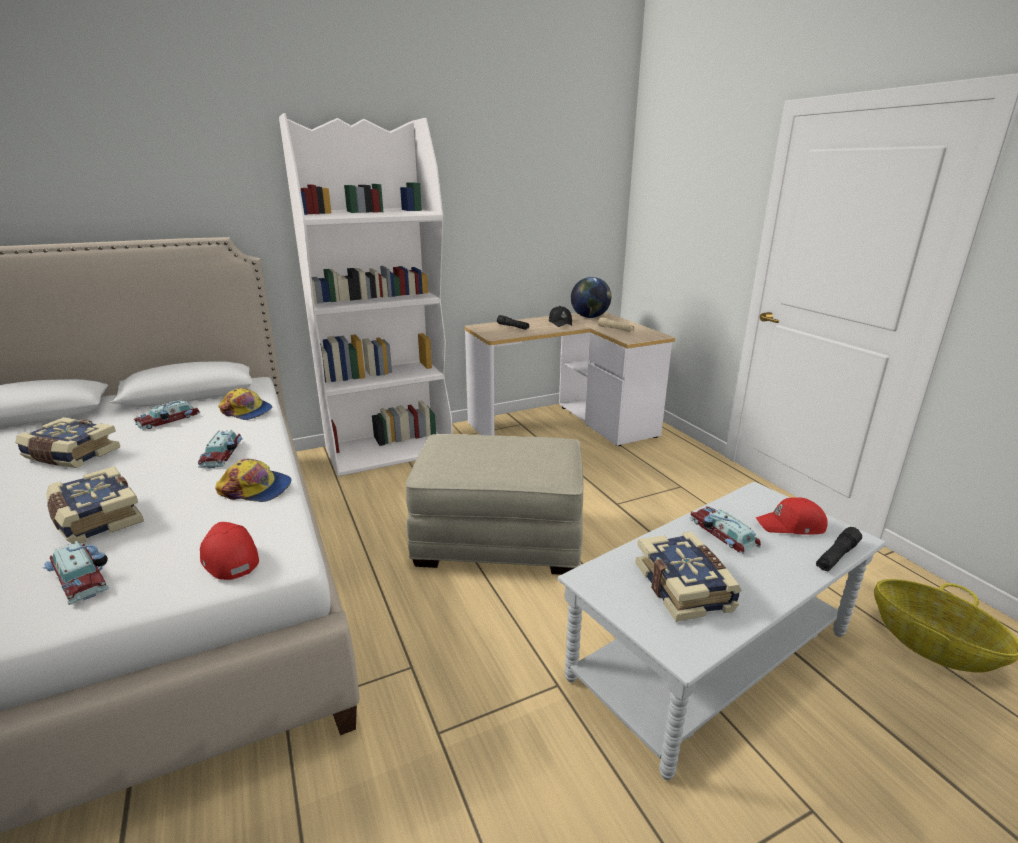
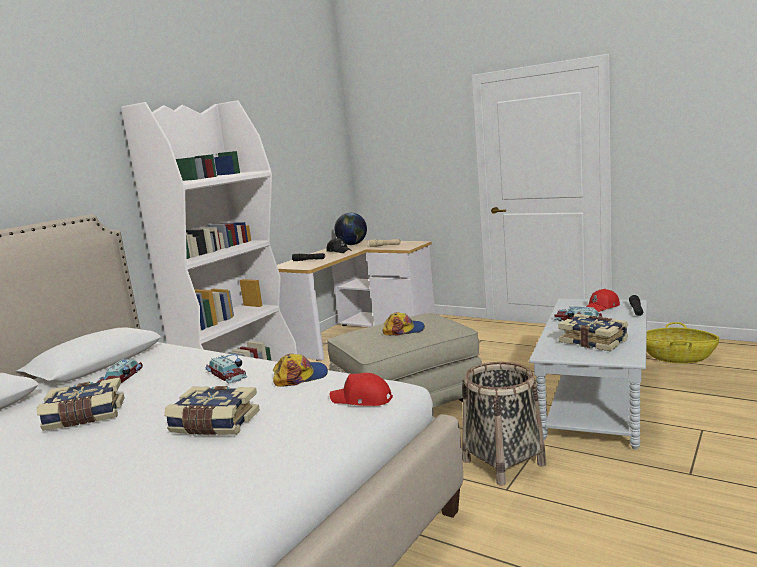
camera: 30 degrees left, 10 degrees down
toy car [42,541,109,605] -> none
cap [218,388,272,420] -> cap moved to [383,312,425,336]
none -> basket [462,362,547,486]

